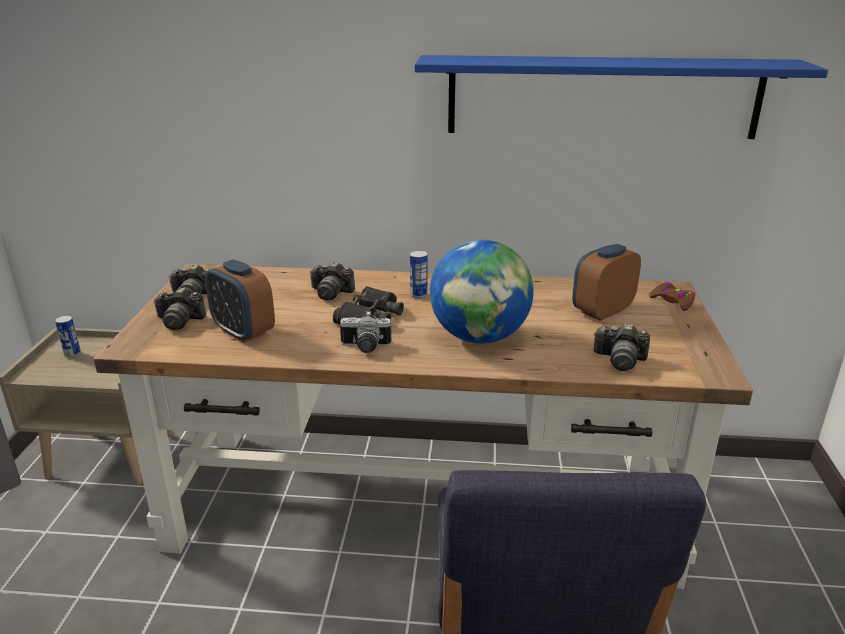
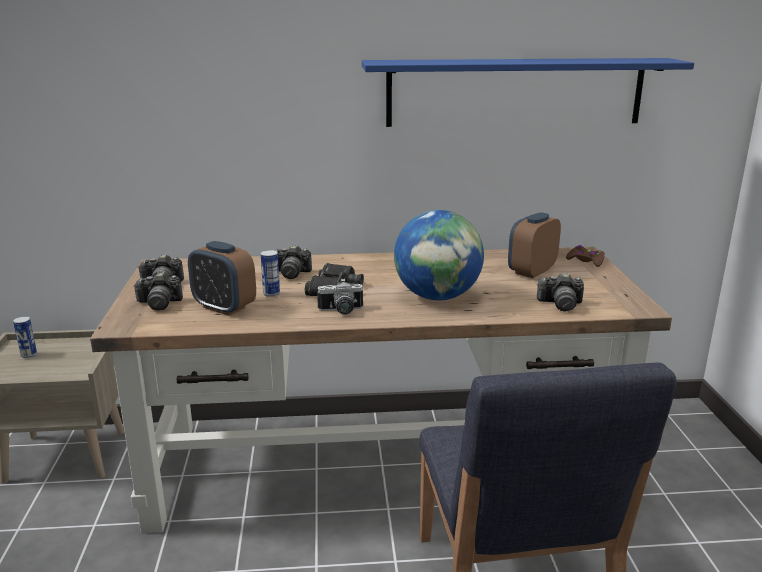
camera: 10 degrees left, 5 degrees down
can [410,250,428,299] -> can moved to [260,250,280,297]

